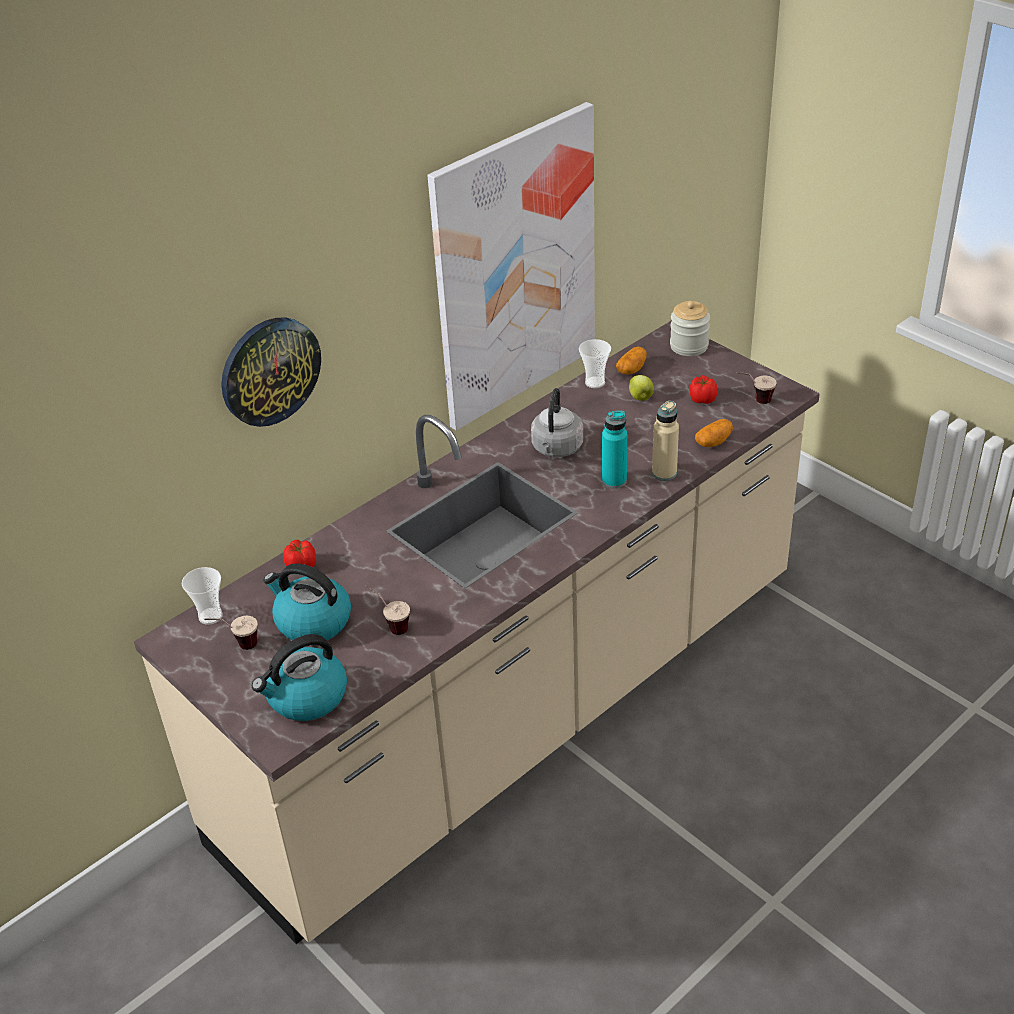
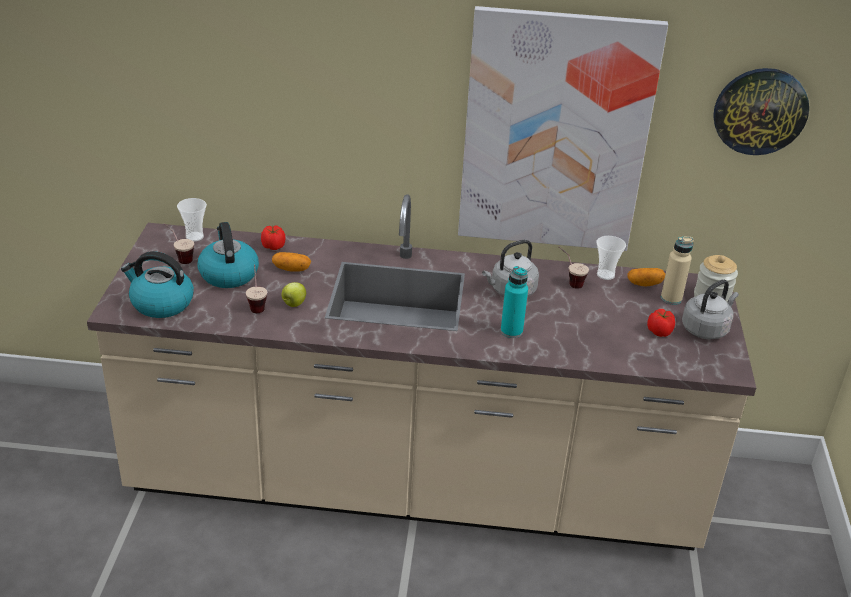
camera: 45 degrees right, 5 degrees down
wall clock [221,318,321,427] -> wall clock moved to [713,68,809,155]
apple [629,375,654,401] -> apple moved to [282,282,306,307]
beige bottle [652,401,679,481] -> beige bottle moved to [661,237,694,305]
potato [695,419,733,447] -> potato moved to [272,252,311,272]
cup [737,372,777,404] -> cup moved to [559,246,589,289]
none -> grey kettle [682,280,739,340]

